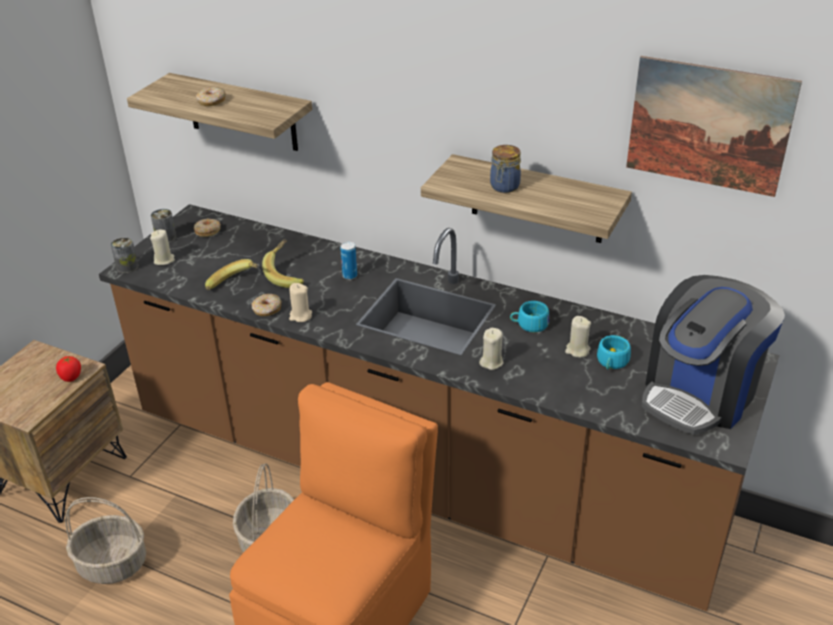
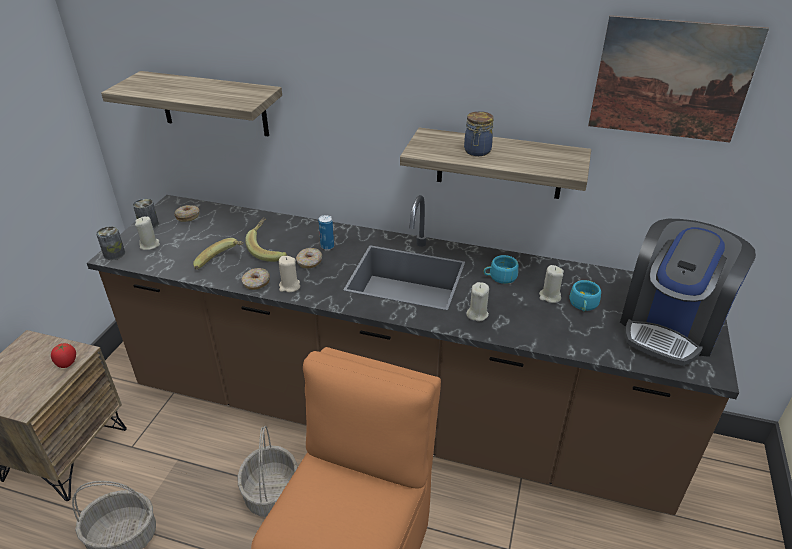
camera: 10 degrees left, 0 degrees up
donut [196,87,225,106] -> donut moved to [296,248,322,268]

